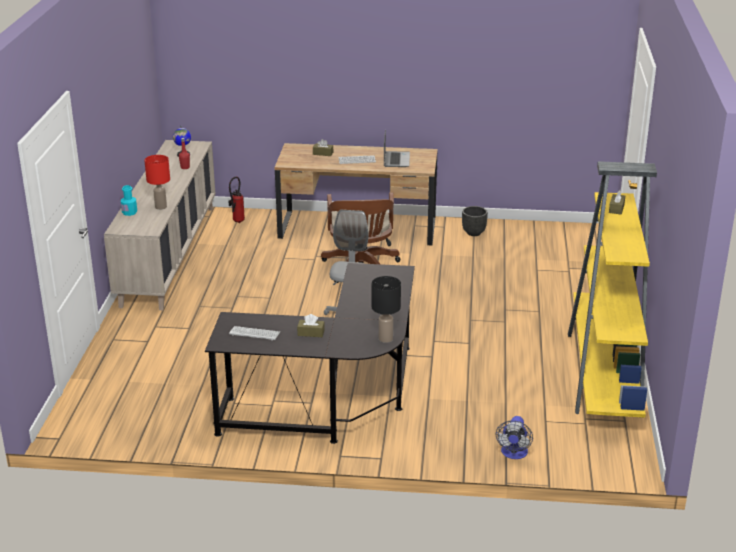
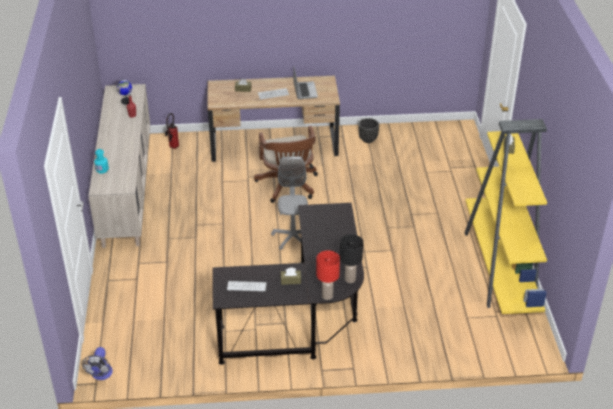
camera: 10 degrees left, 10 degrees up
red table lamp [144,155,170,210] -> red table lamp moved to [316,250,340,300]
fan [496,416,533,459] -> fan moved to [82,347,113,380]

